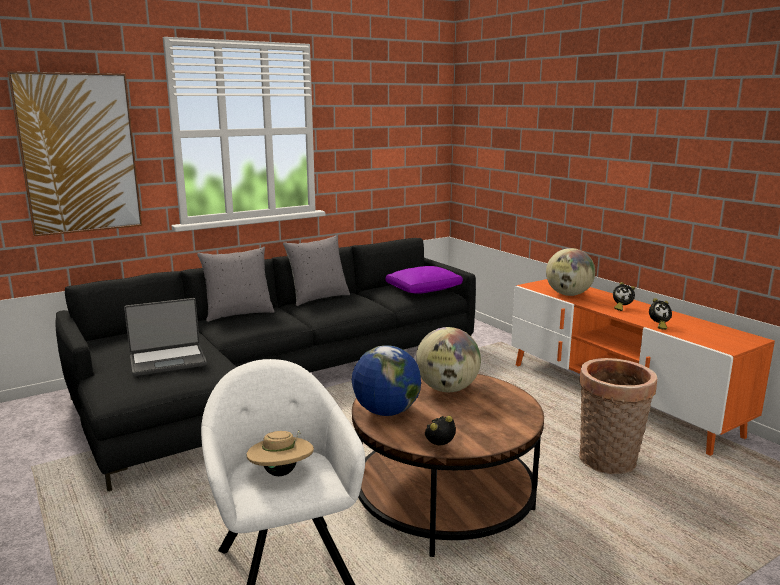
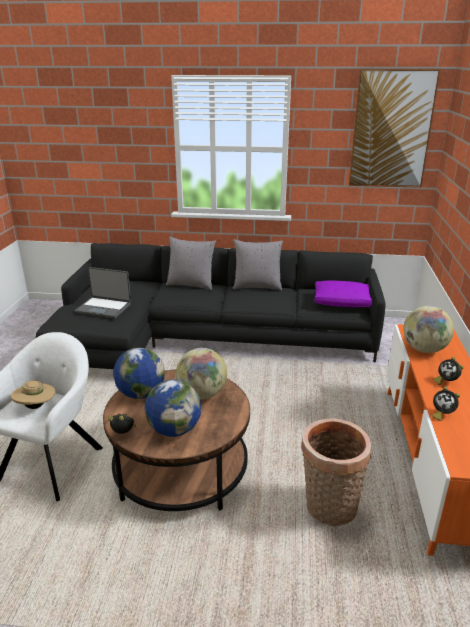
camera: 40 degrees right, 10 degrees up
picture [8,71,142,237] -> picture moved to [349,69,440,188]
none -> globe [145,379,201,437]

